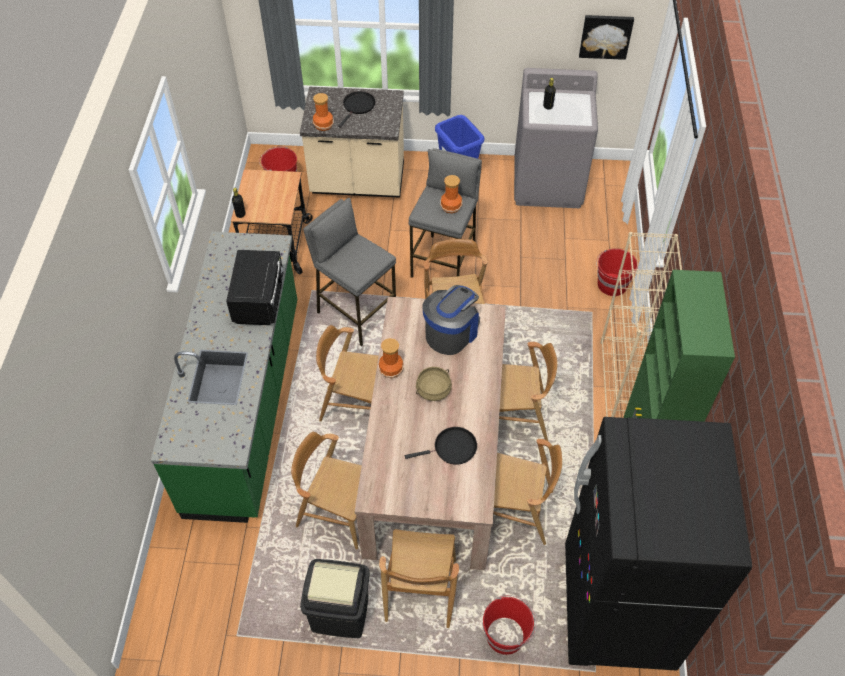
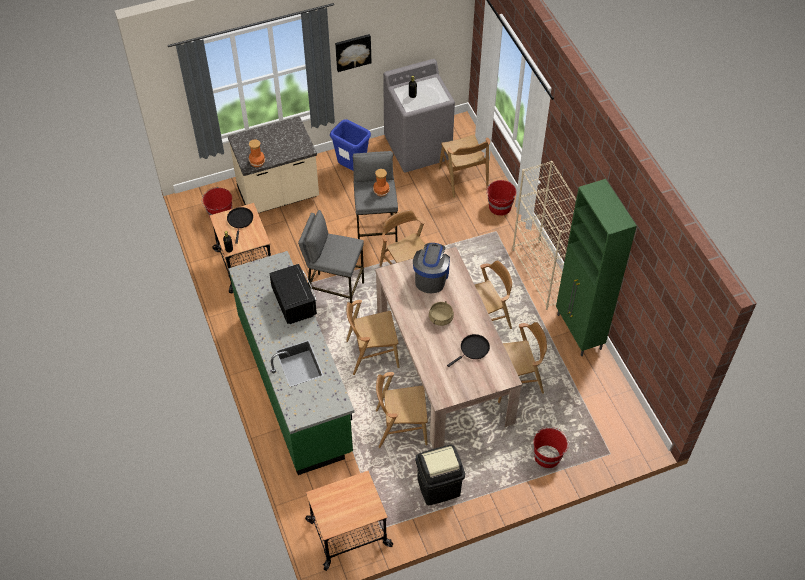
camera: 25 degrees left, 0 degrees up
black frying pan [338,91,375,128] -> black frying pan moved to [227,207,253,244]
vase [378,338,404,378] -> none
brown chair [379,529,459,628] -> brown chair moved to [439,134,490,198]
black fridge [565,417,752,671] -> none
picture [579,15,634,60] -> picture moved to [335,34,372,72]
none -> cart [305,470,393,571]

